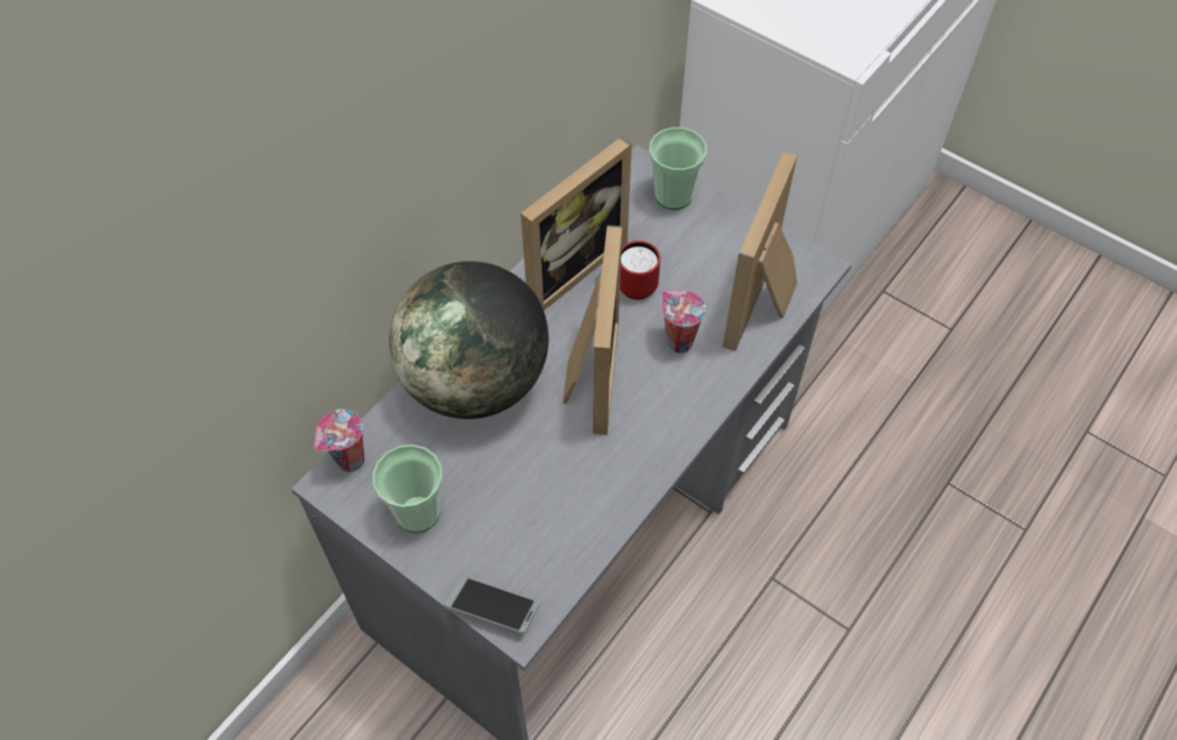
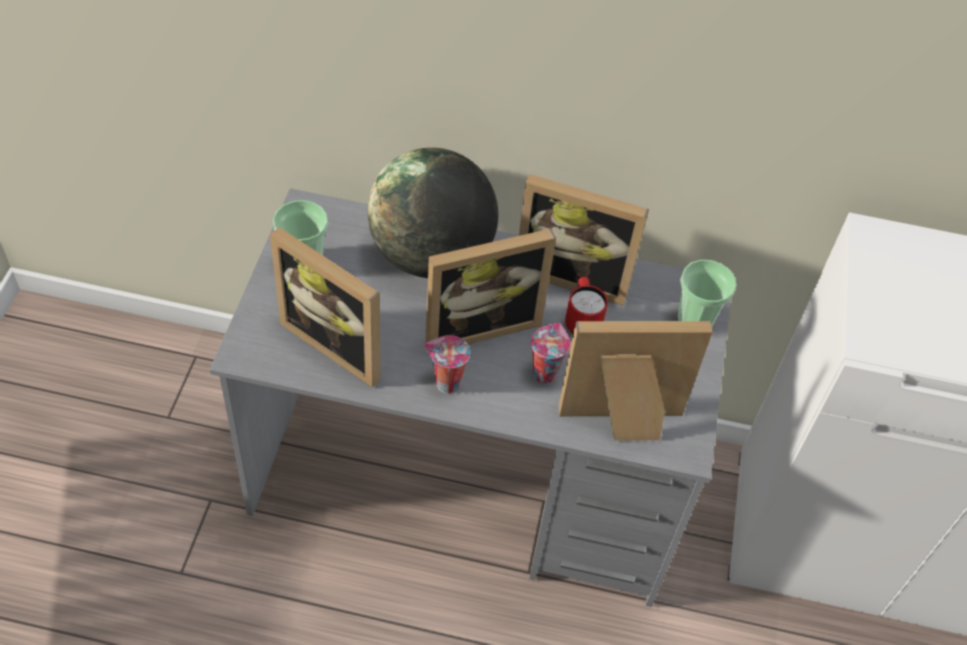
camera: 60 degrees right, 5 degrees down
cup [314,409,364,472] -> cup moved to [424,335,470,393]
phone [444,577,539,634] -> none
none -> picture frame [270,227,380,387]

